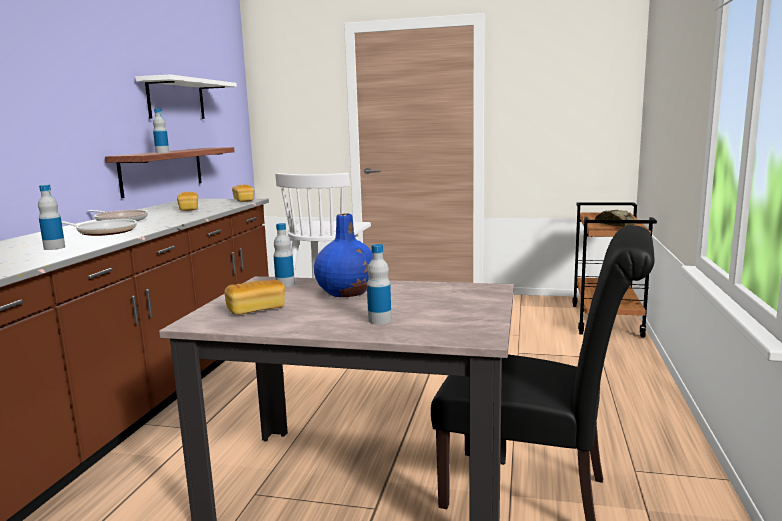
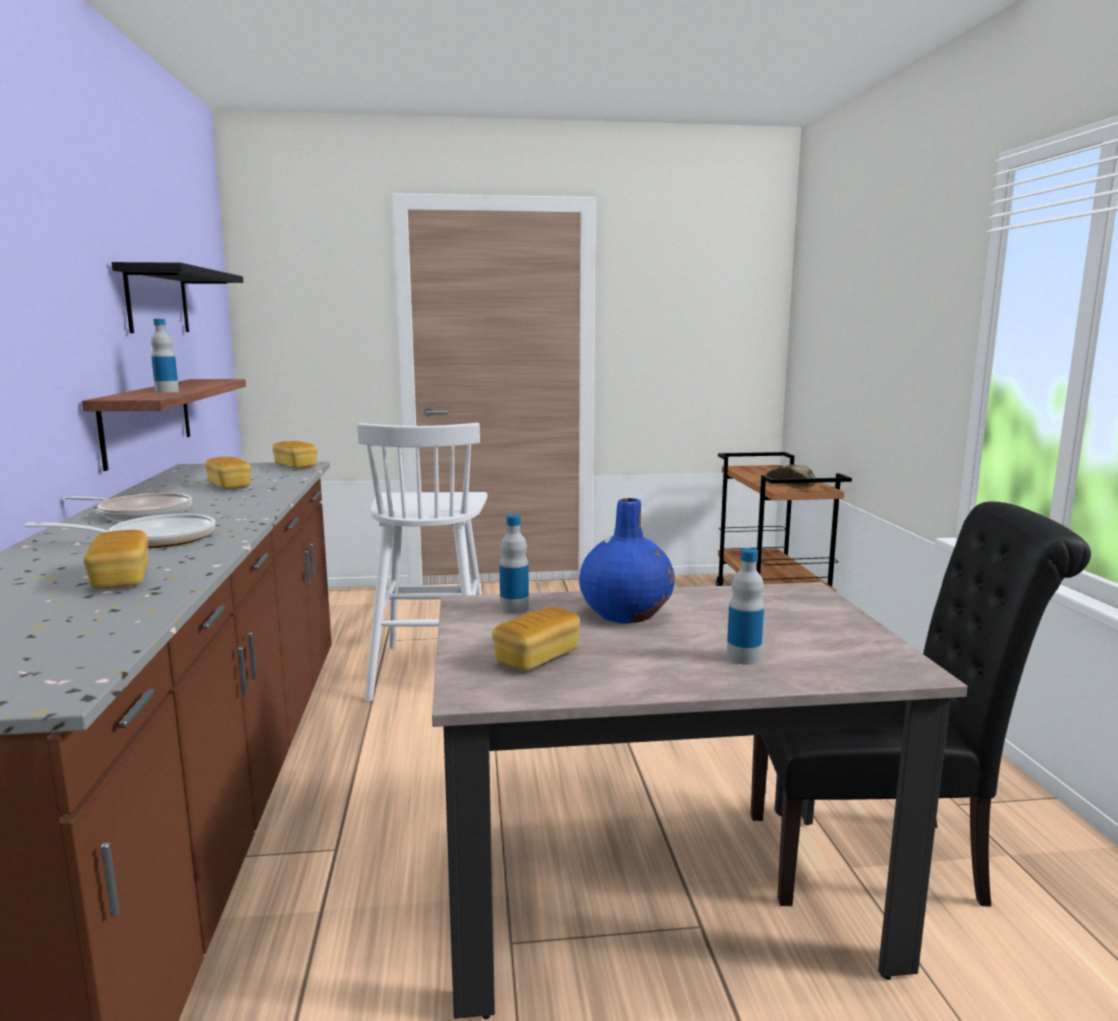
camera: 20 degrees left, 0 degrees up
bottle [38,185,65,250] -> bread [83,530,148,589]
white shelf [135,75,237,119] -> black shelf [111,262,243,333]

